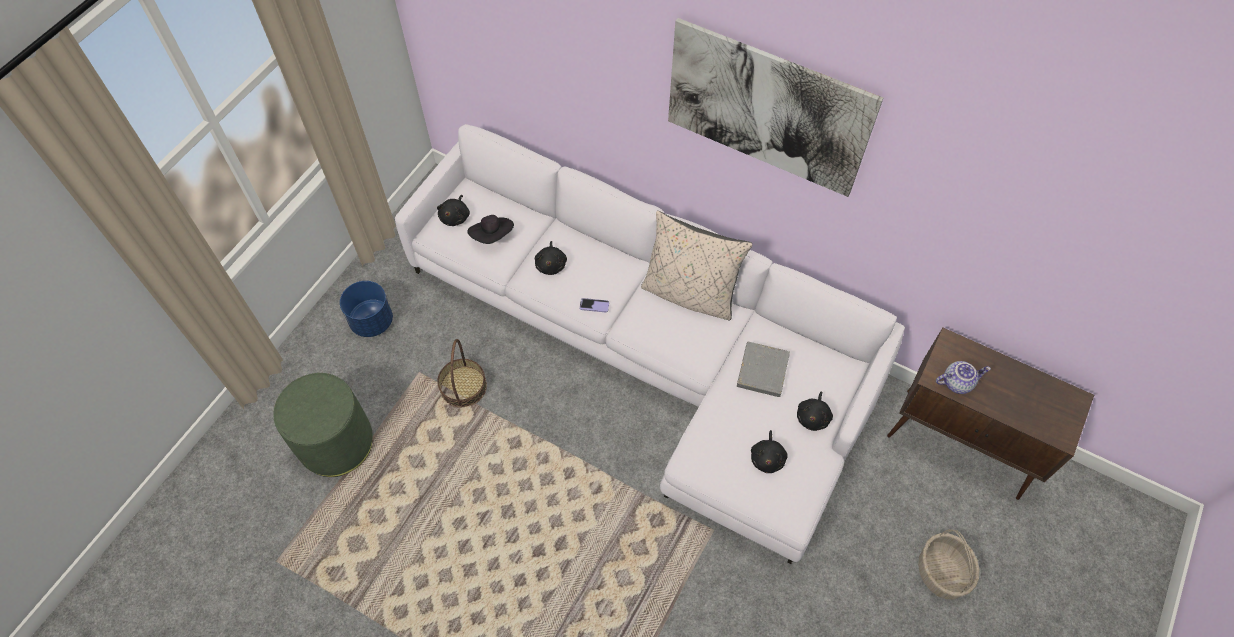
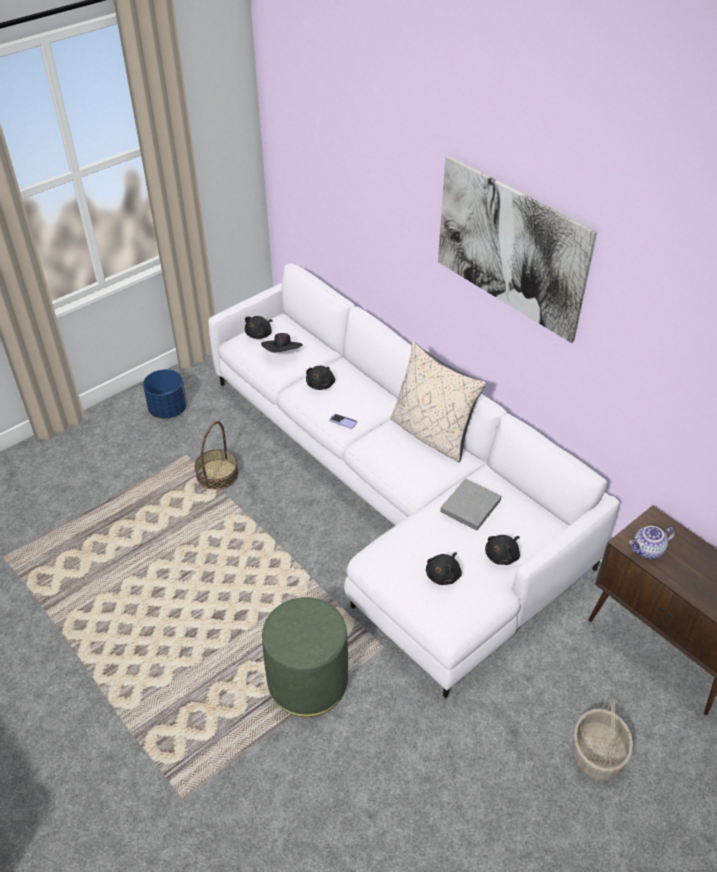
camera: 20 degrees right, 15 degrees down
green ottoman [273,373,373,477] -> green ottoman moved to [262,597,348,717]
teapot [936,361,991,394] -> teapot turned 150 degrees clockwise [629,526,675,559]

